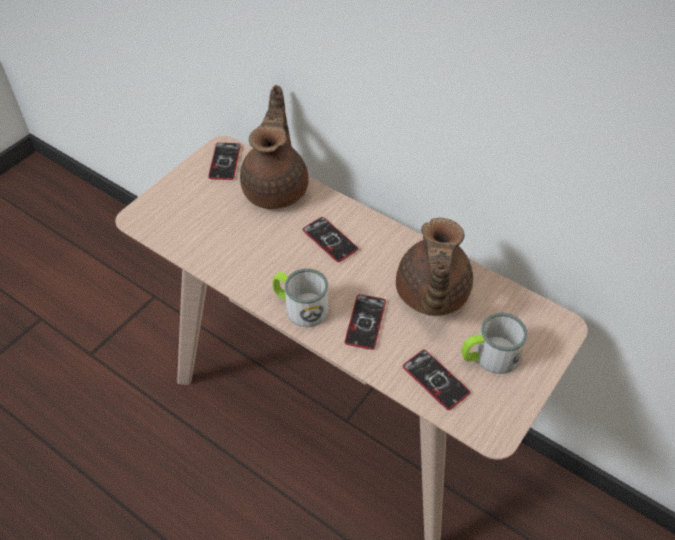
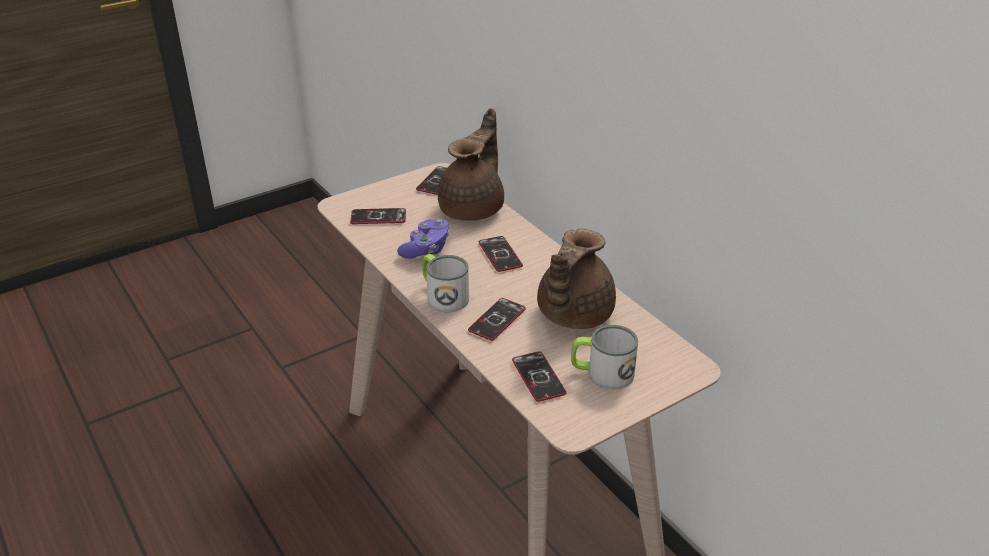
camera: 20 degrees right, 15 degrees down
none -> phone [350,208,406,224]
none -> purple game controller [397,218,450,259]

